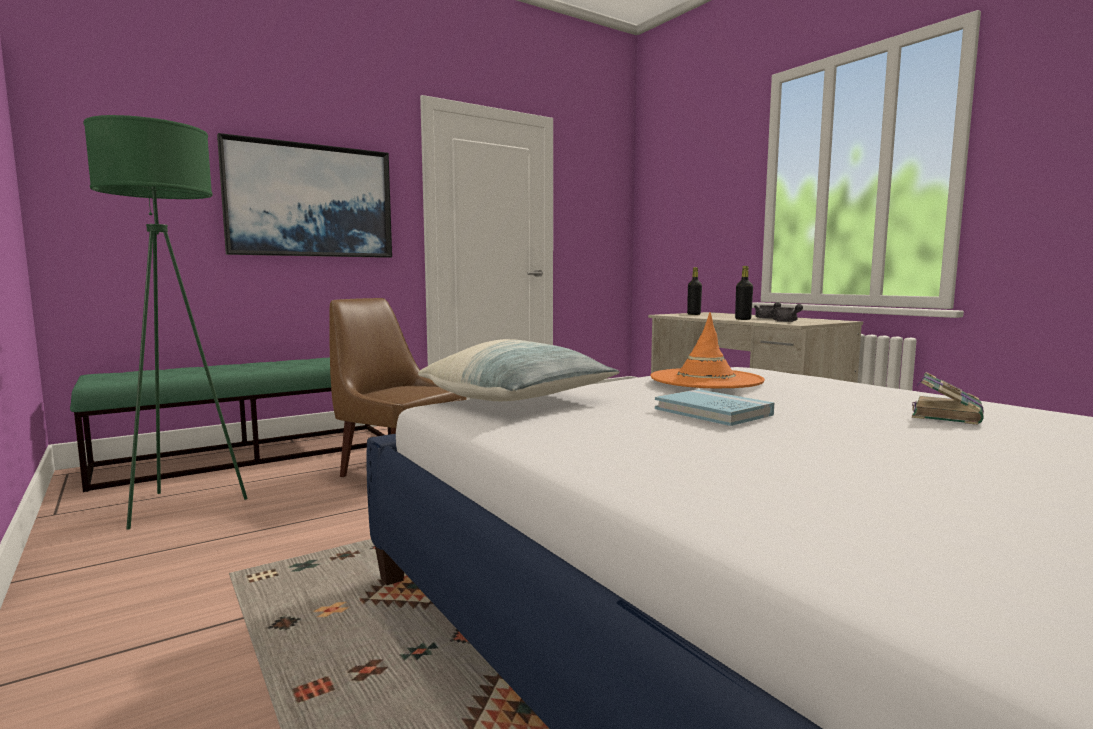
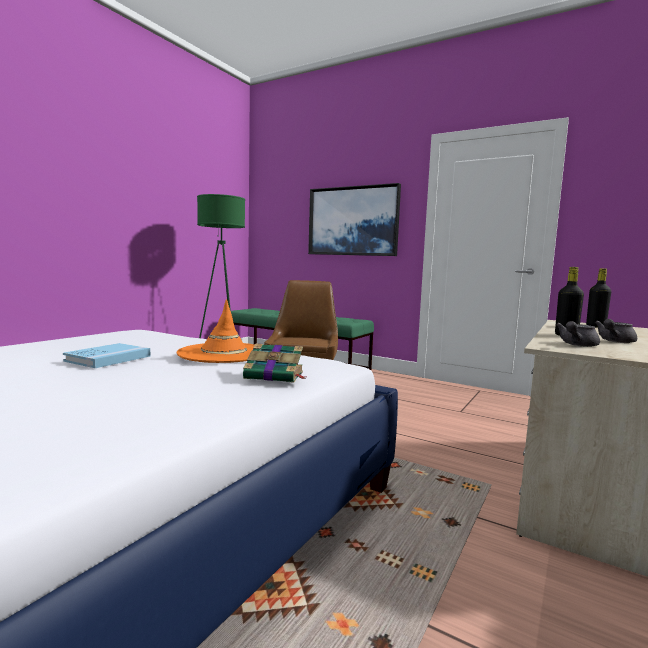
camera: 65 degrees right, 0 degrees up
pillow [418,339,620,401] -> none
book [912,372,984,425] -> book moved to [243,343,306,383]

